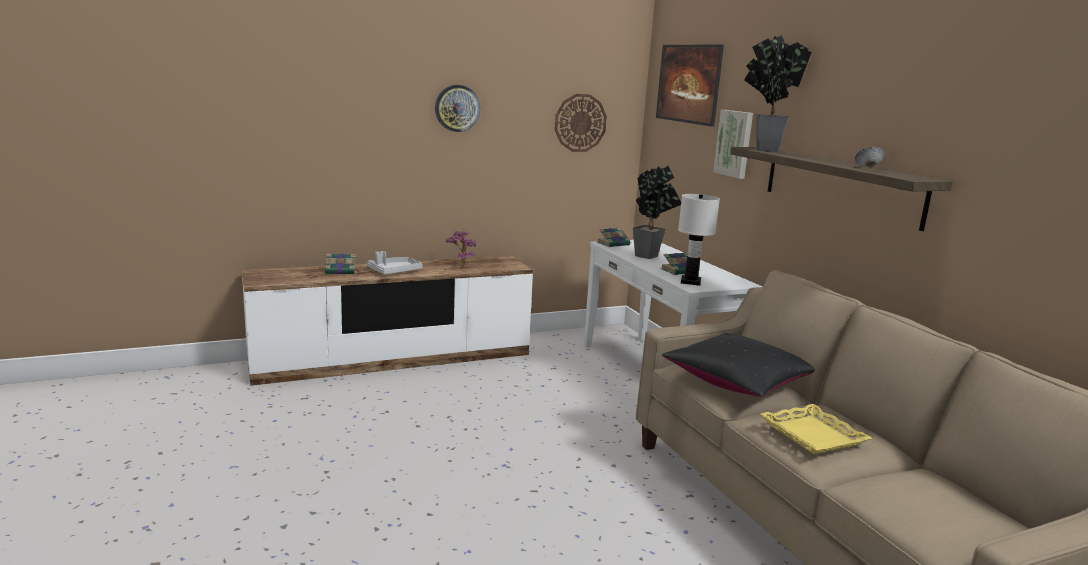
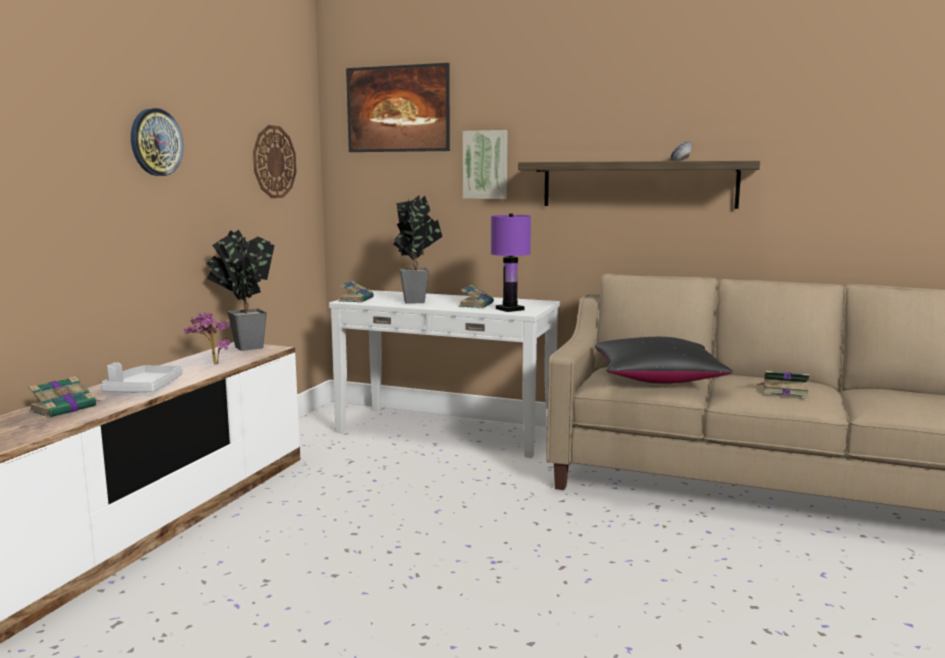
camera: 45 degrees left, 5 degrees down
white table lamp [678,194,720,286] -> purple table lamp [491,214,531,312]
potted plant [744,35,812,152] -> potted plant moved to [207,230,275,351]
yellow tray [760,404,872,454] -> book [758,371,810,397]

